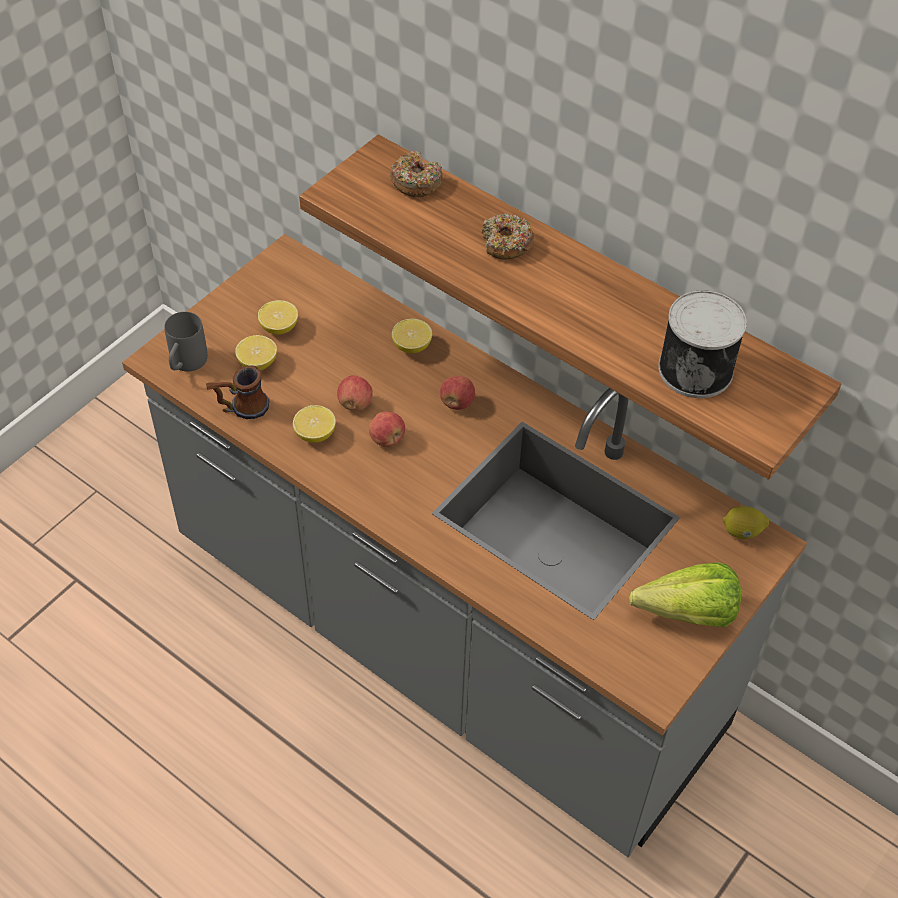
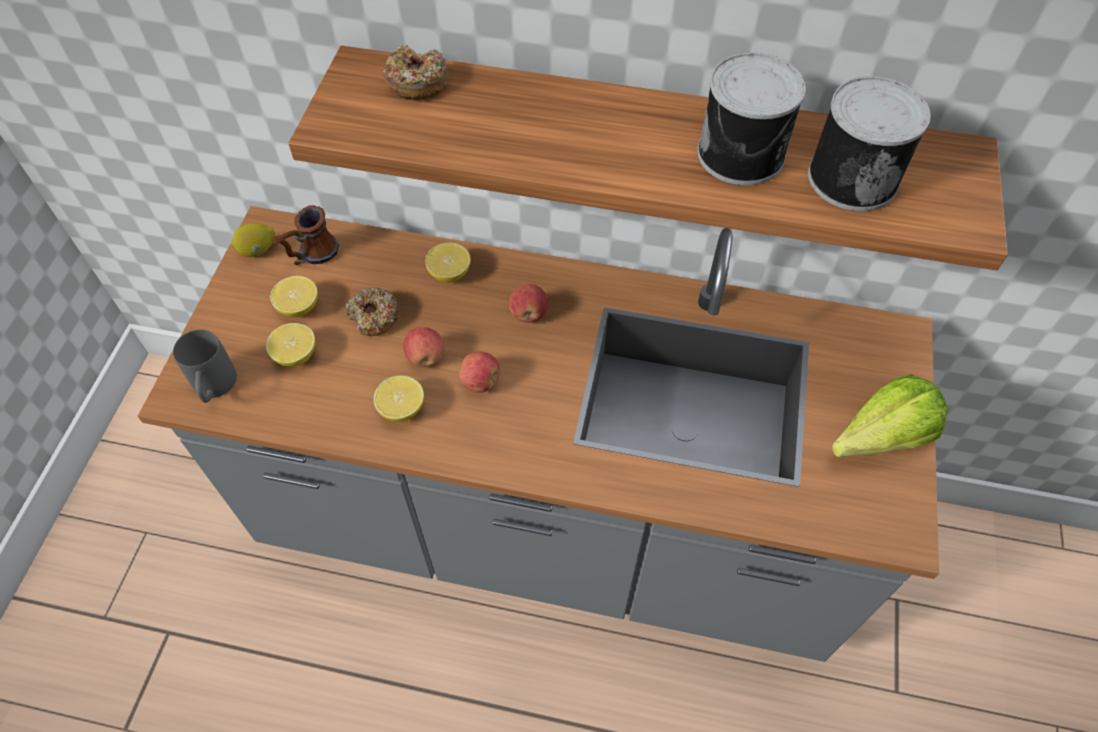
camera: 25 degrees left, 5 degrees up
mug [206,365,269,419] -> mug moved to [271,206,339,265]
donut [482,213,534,260] -> donut moved to [345,287,401,336]
lemon [723,506,769,539] -> lemon moved to [231,223,275,257]
none -> can [697,53,806,185]

